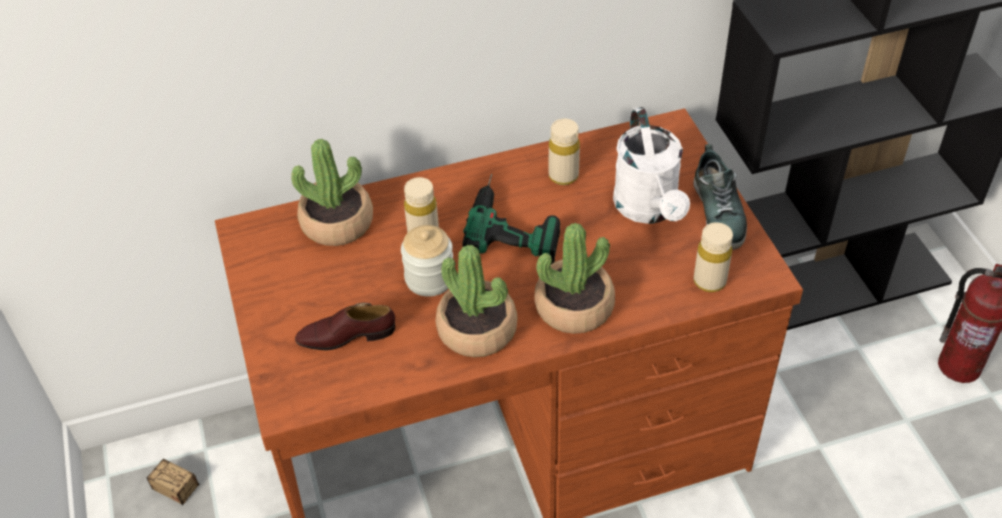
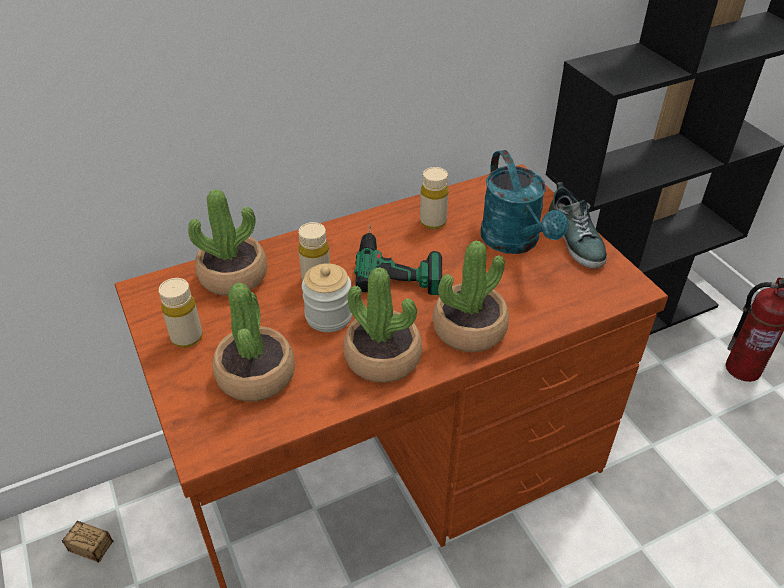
camera: 10 degrees left, 5 degrees down
brown shoe [295,303,395,350] -> potted plant [213,283,295,402]
white watering can [613,107,690,224] -> turquoise watering can [481,150,568,254]
beige bottle [694,222,733,292] -> beige bottle moved to [159,278,203,348]

